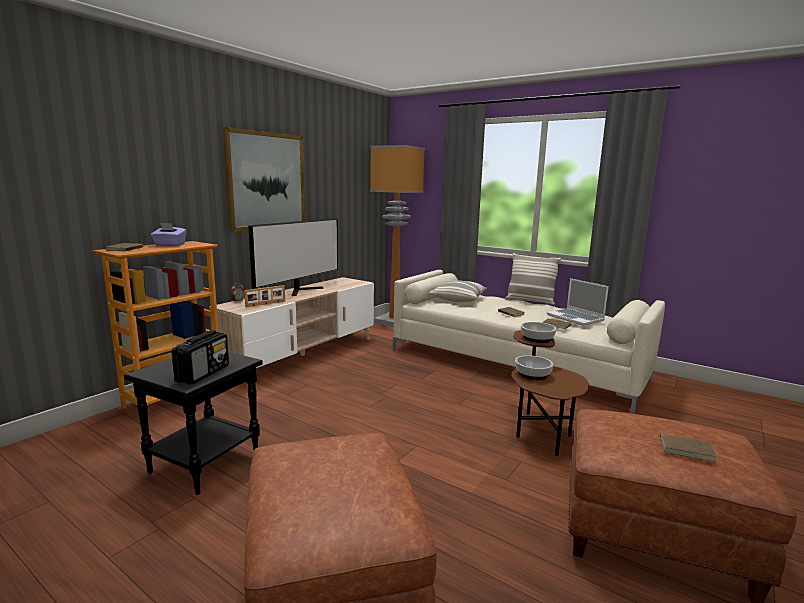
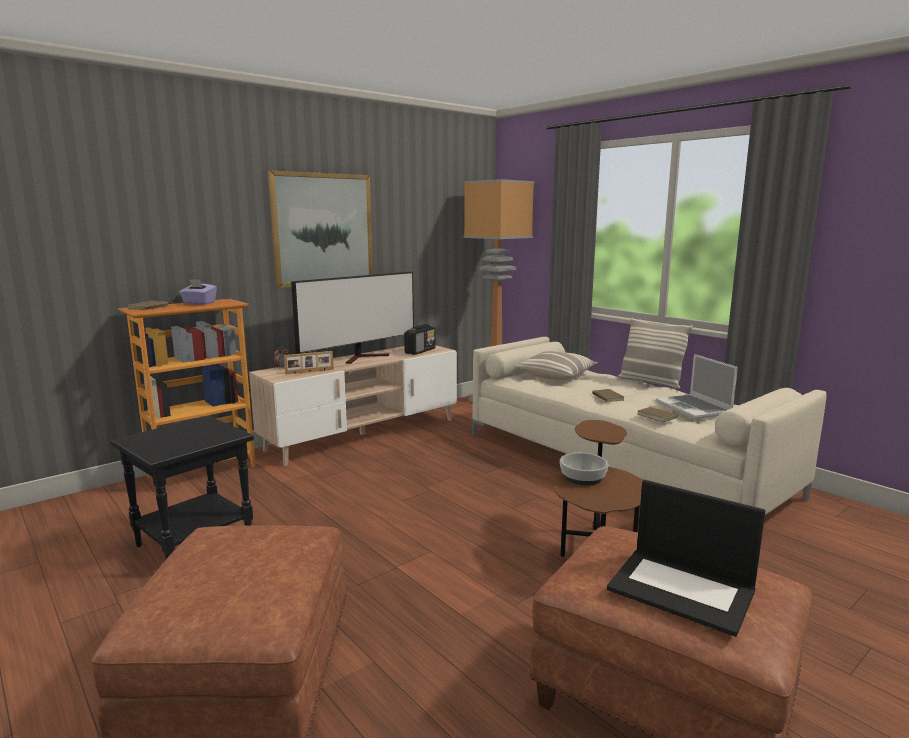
camera: 15 degrees right, 0 degrees up
radio [171,330,229,385] -> radio moved to [404,324,436,355]
bowl [521,322,557,343] -> none
brown book [659,429,717,462] -> laptop [607,480,765,637]

